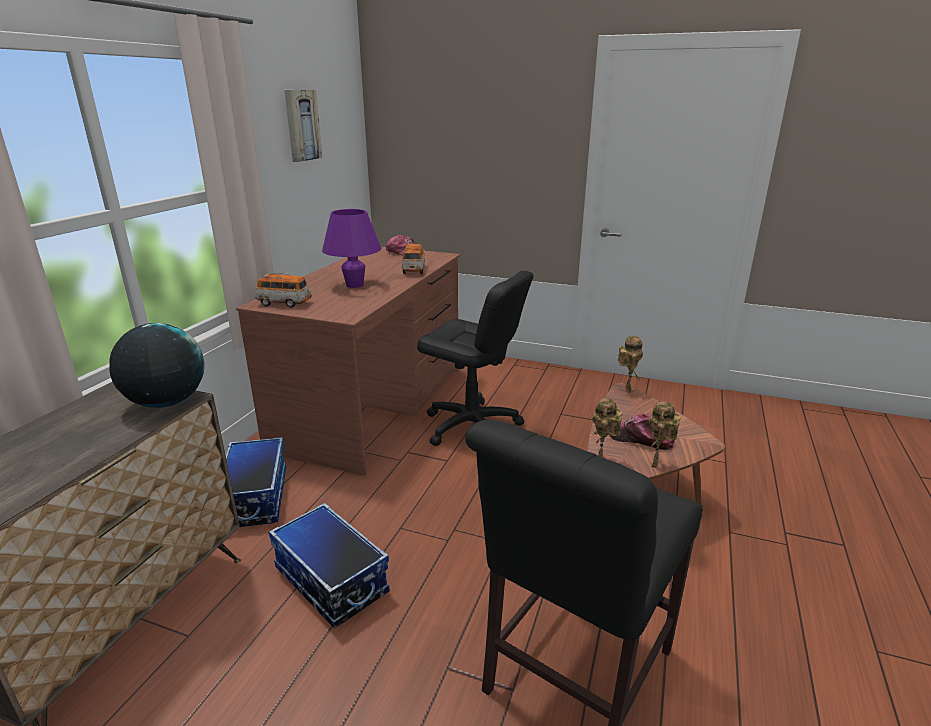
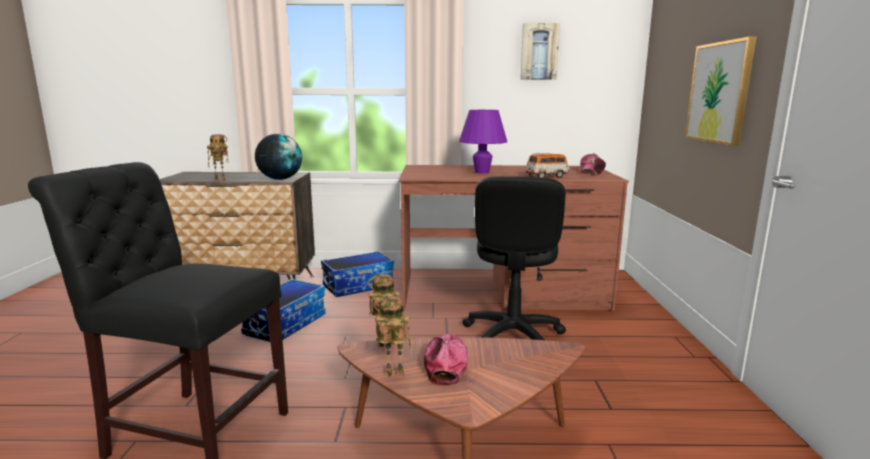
camera: 70 degrees right, 10 degrees down
toy car [255,272,312,308] -> none
toy robot [618,336,643,393] -> toy robot moved to [207,134,229,181]
none -> picture [685,36,757,146]

